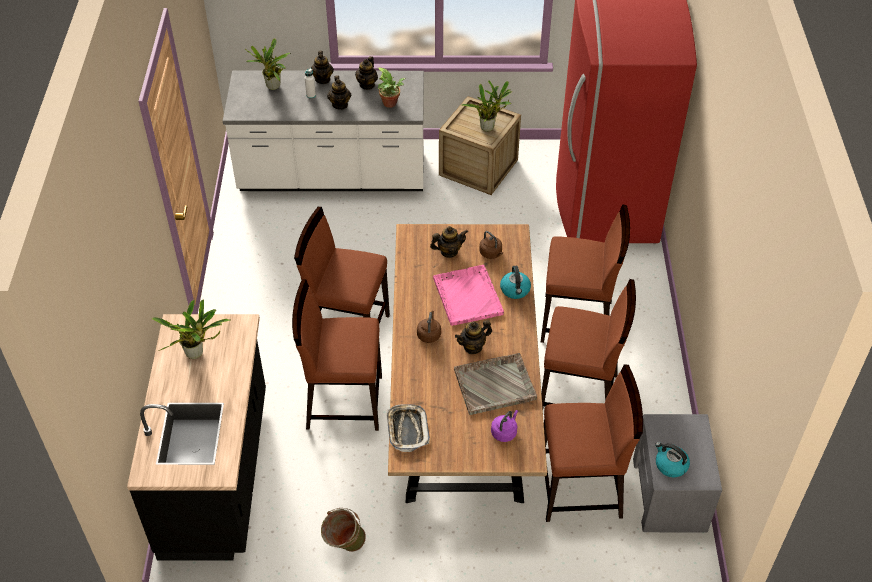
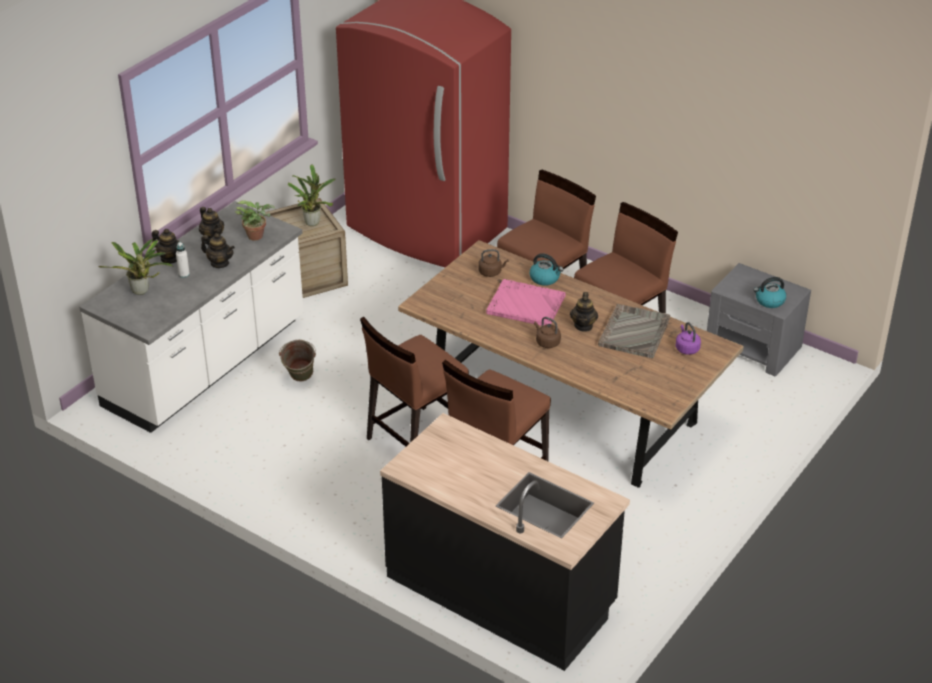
camera: 55 degrees left, 10 degrees down
potted plant [152,299,230,359] -> none
green bucket [321,508,366,552] -> green bucket moved to [279,340,316,382]
tray [386,404,430,452] -> none
teapot [430,226,468,258] -> none
brown chair [544,365,643,522] -> none

